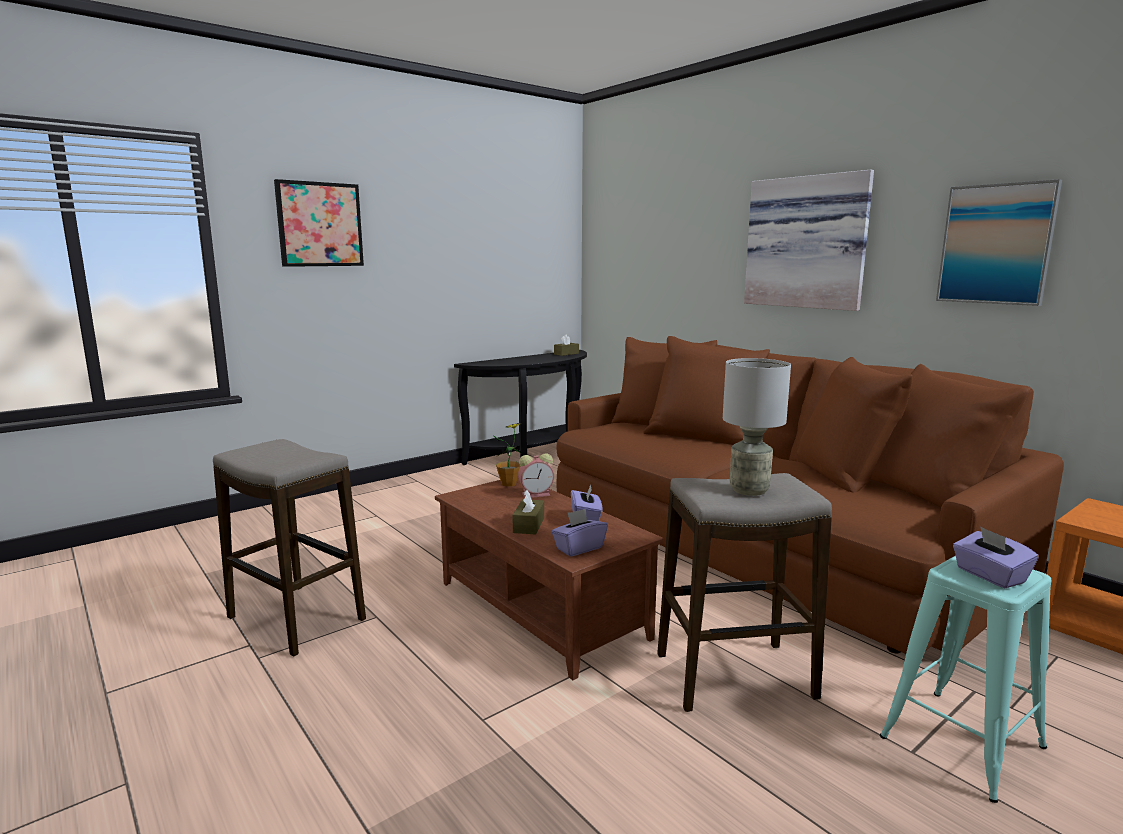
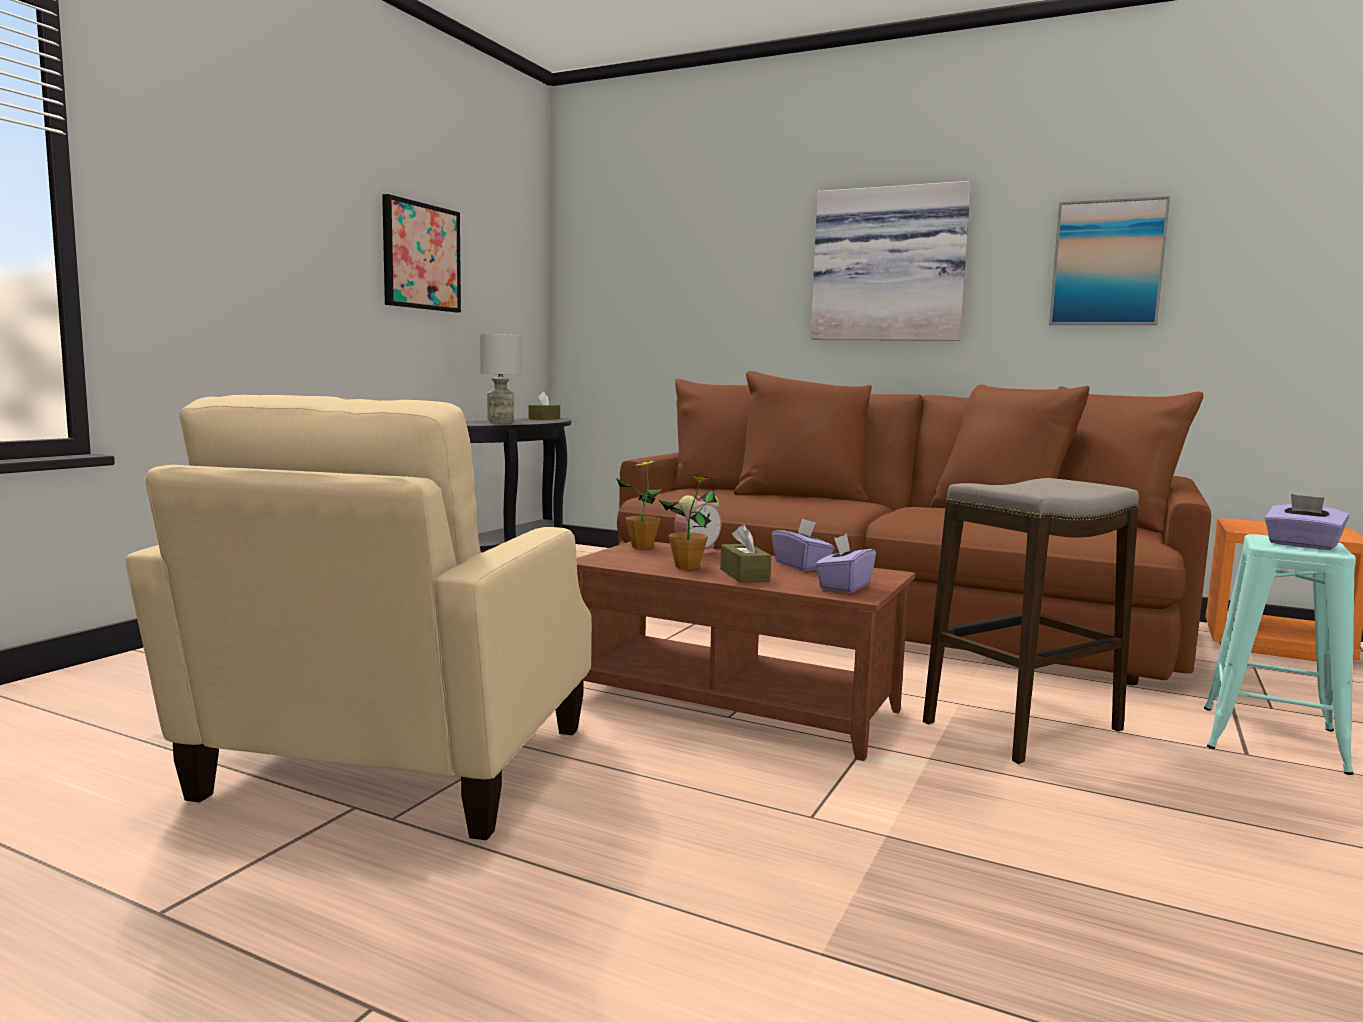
camera: 25 degrees left, 5 degrees down
stool [213,439,366,657] -> beige armchair [125,395,592,840]
picture [274,179,364,267] -> picture moved to [382,194,461,312]
grey table lamp [723,358,791,496] -> grey table lamp moved to [480,334,521,424]
none -> potted plant [658,475,717,569]

